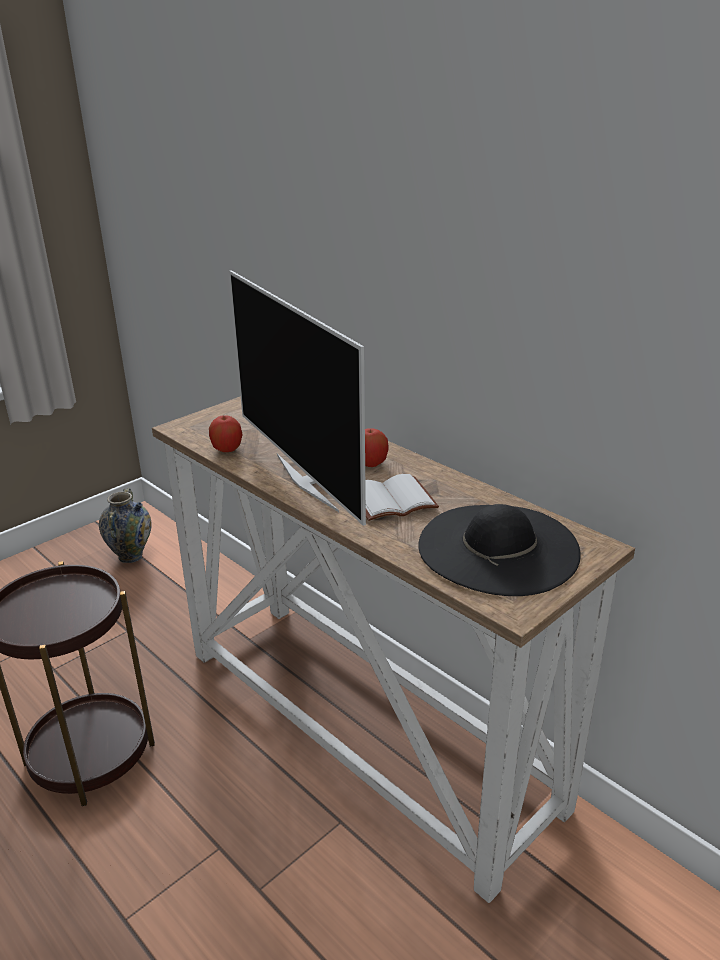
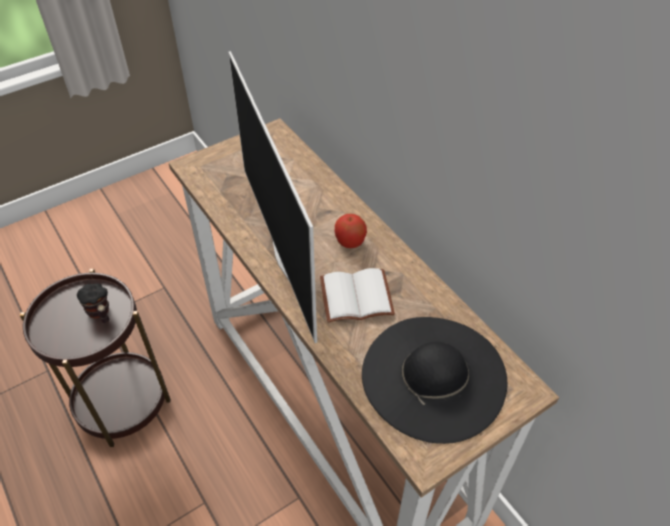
camera: 10 degrees right, 20 degrees up
vase [99,488,152,563] -> none
apple [209,415,243,452] -> none
none -> mug [77,283,109,323]

